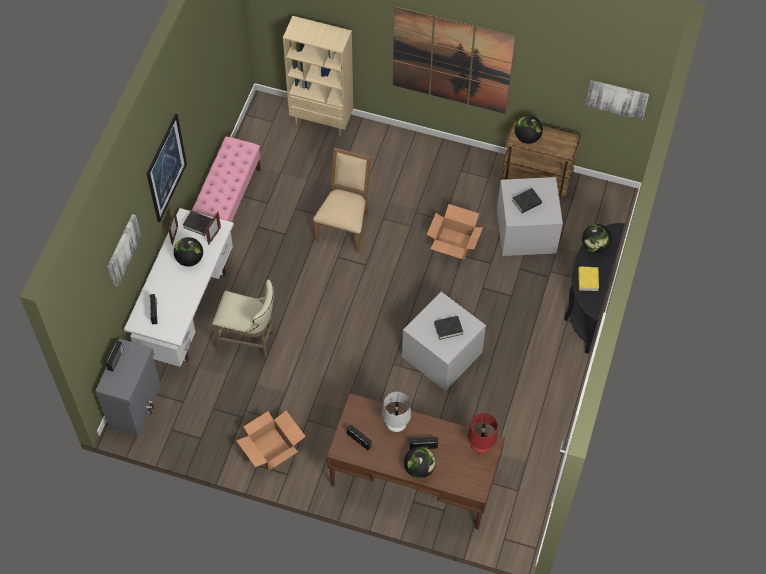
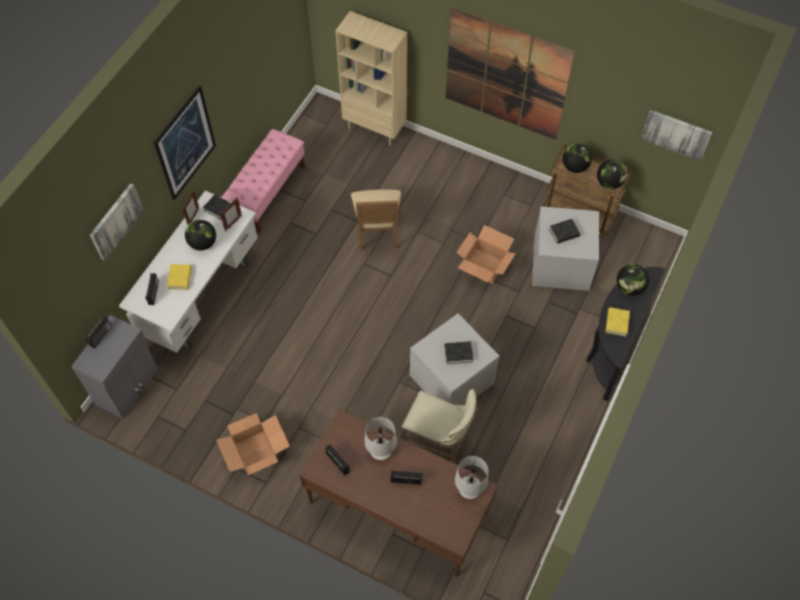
camera: 10 degrees right, 0 degrees up
beige stool [212,280,275,358] -> beige stool moved to [401,389,477,464]
beige chair [313,148,371,253] -> beige chair turned 150 degrees clockwise [351,189,401,251]
globe [404,446,436,478] -> globe moved to [597,160,627,189]
red table lamp [468,413,498,454] -> white table lamp [455,456,489,499]
none -> yellow book [167,264,192,290]

